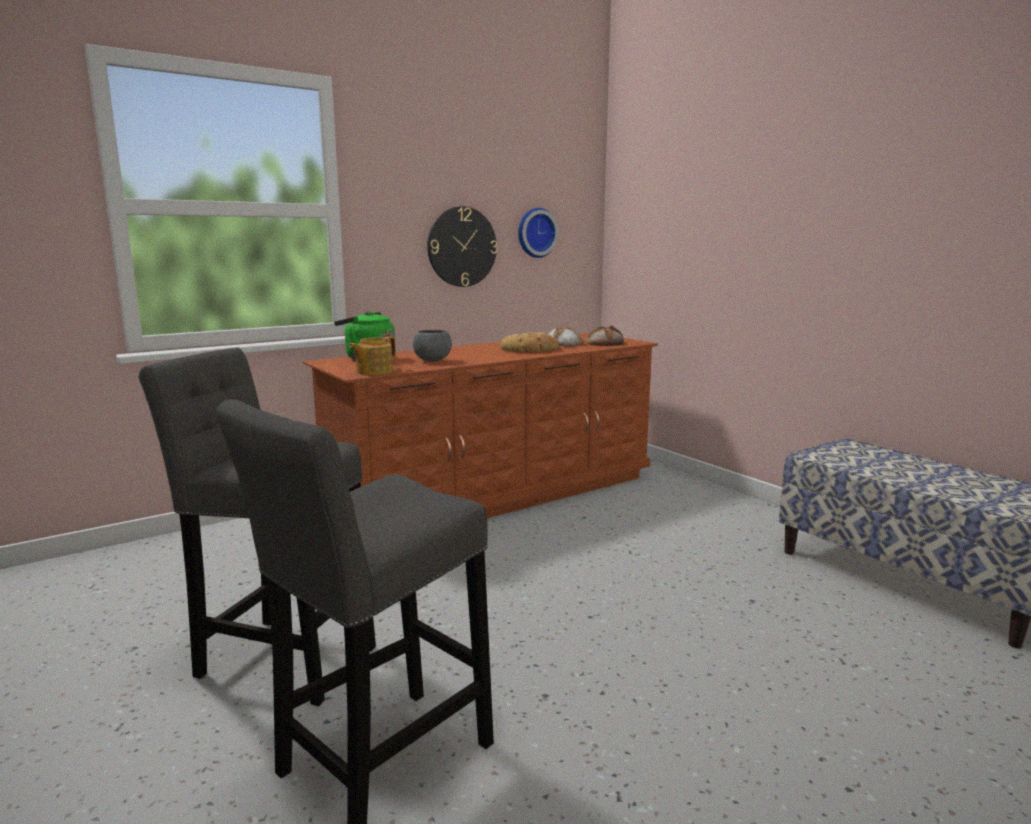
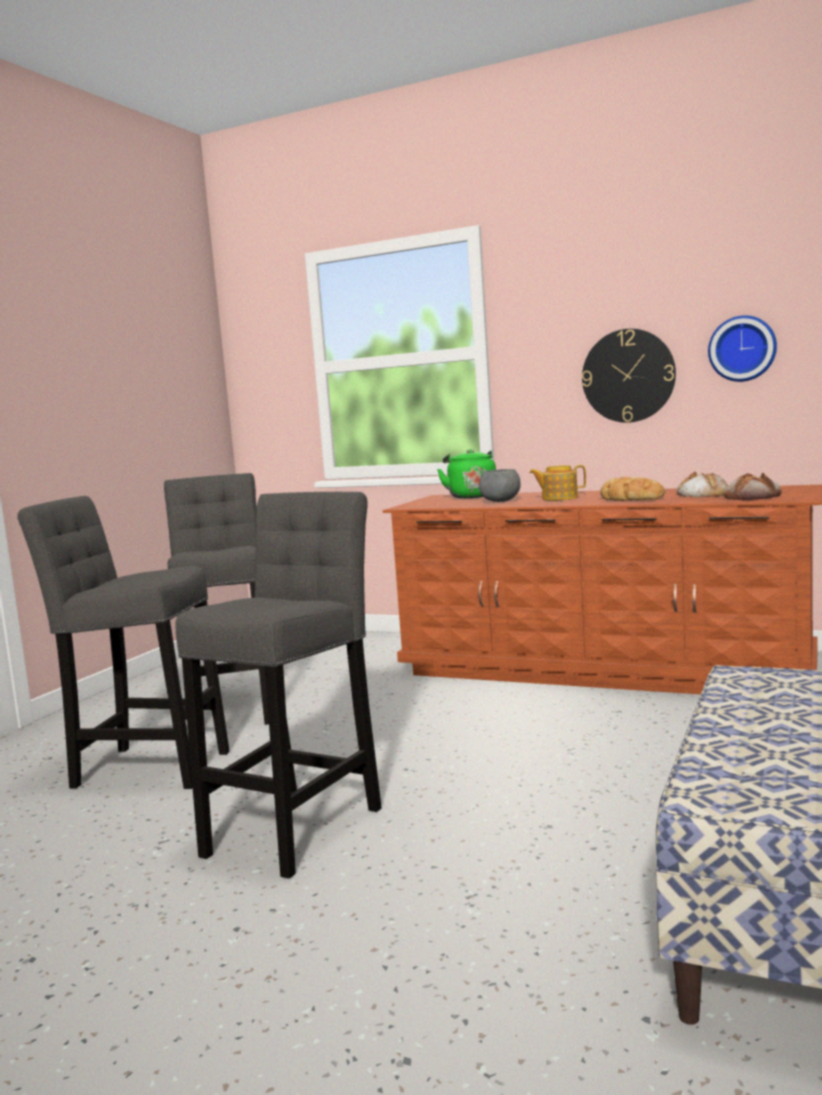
camera: 60 degrees right, 5 degrees down
teapot [349,336,396,375] -> teapot moved to [529,465,586,501]
none -> grey stool [176,492,382,879]

